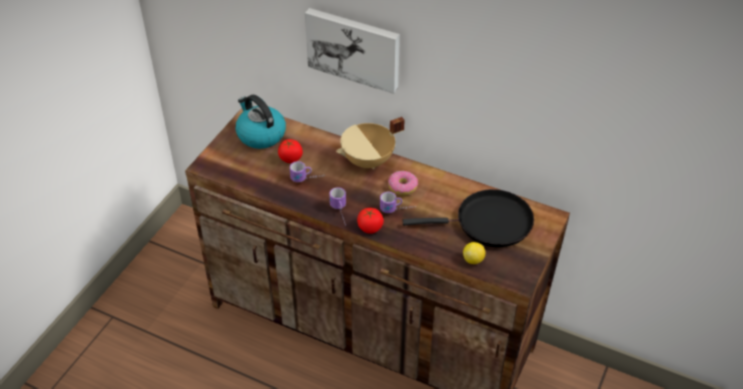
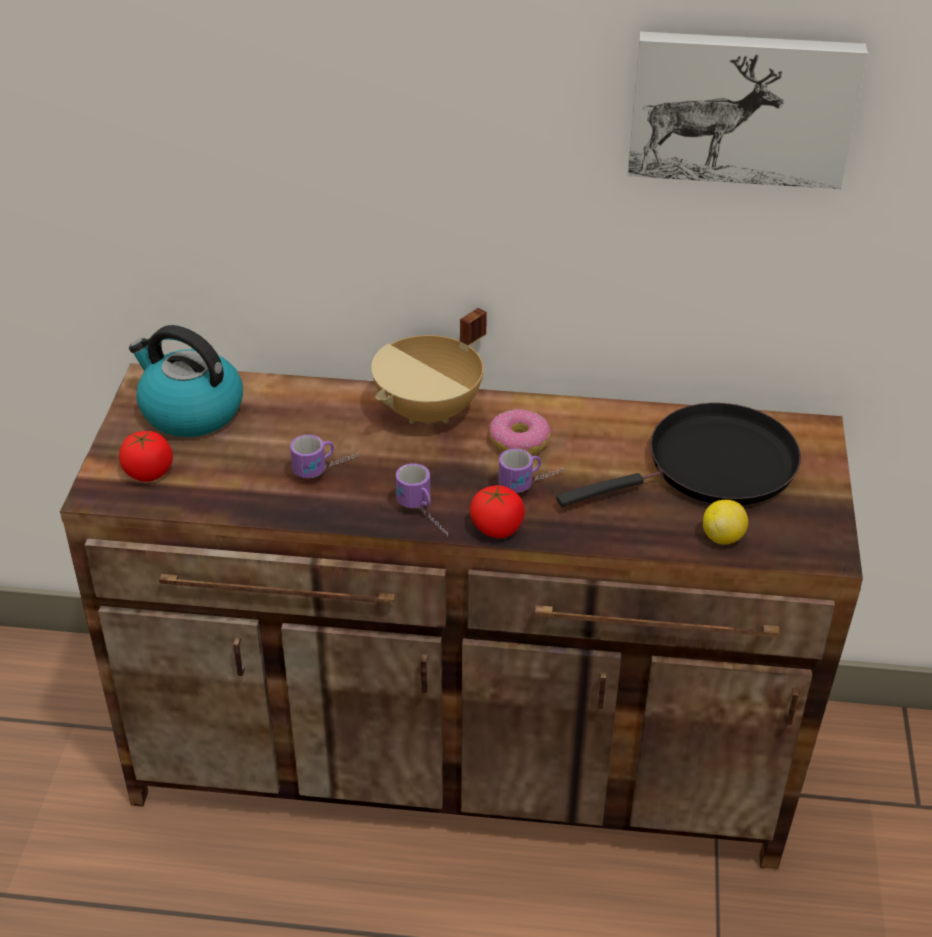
camera: 20 degrees left, 5 degrees down
tomato [278,139,303,163] -> tomato moved to [119,431,173,482]
picture [305,8,400,94] -> picture moved to [628,32,868,189]

